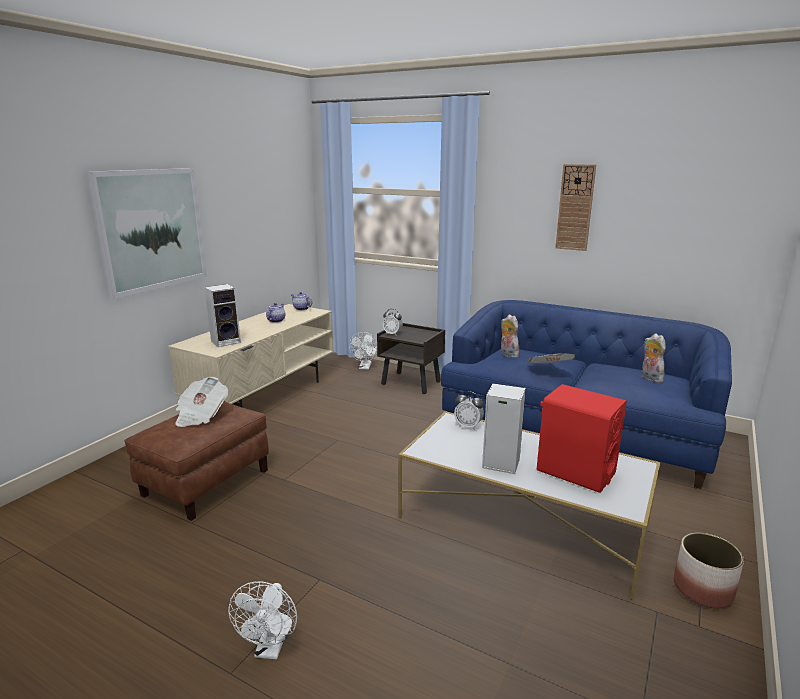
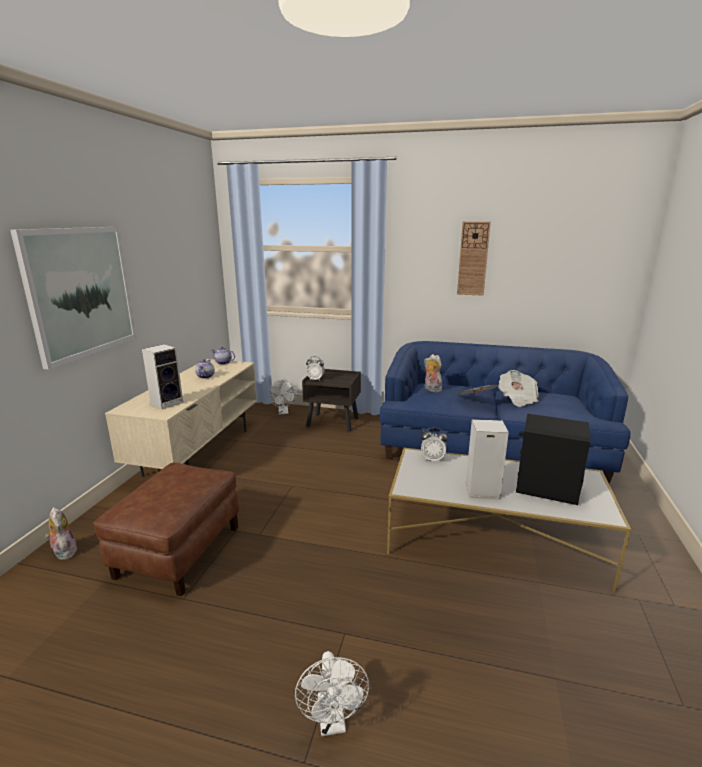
camera: 15 degrees left, 0 degrees up
newspaper [175,377,228,427] -> newspaper moved to [498,370,539,407]
red speaker [537,384,627,493] -> black speaker [516,413,591,505]
plush toy [642,333,666,383] -> plush toy moved to [45,507,78,560]
planter [674,533,744,608] -> none

